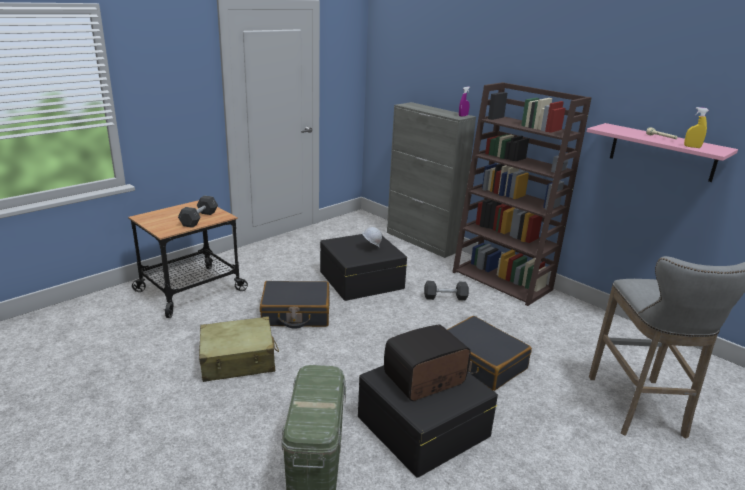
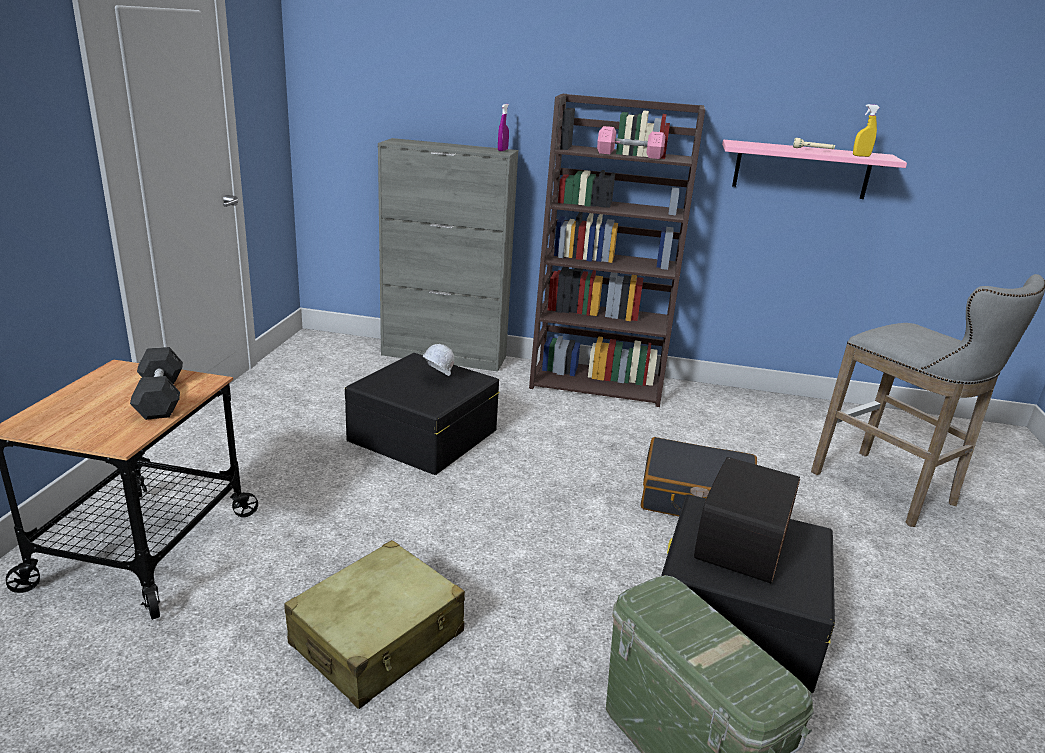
camera: 35 degrees left, 0 degrees up
black suitcase [260,281,330,329] -> none
grey dumbbell [424,281,469,300] -> none
none -> pink dumbbell [597,126,666,159]

